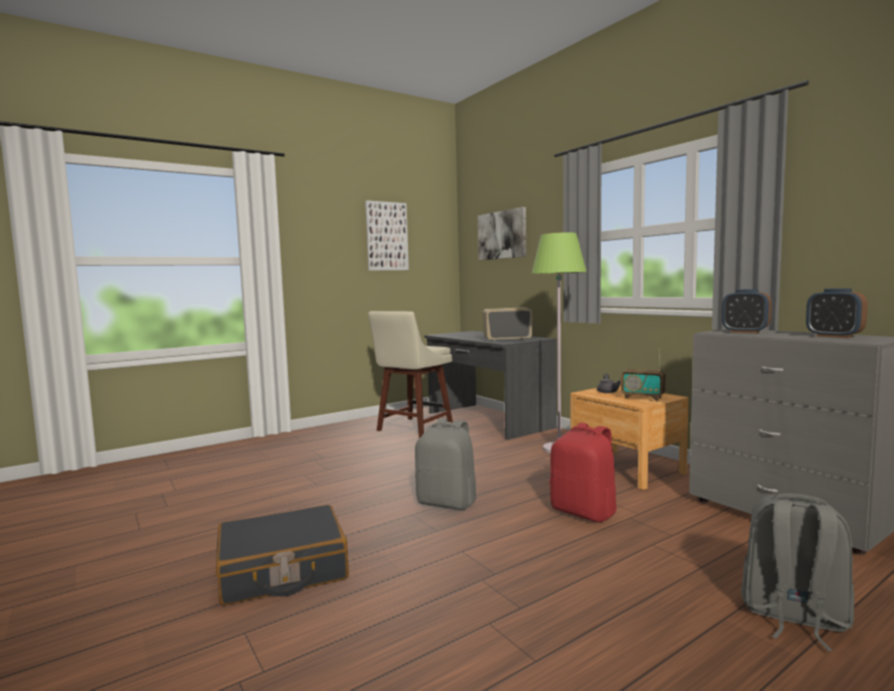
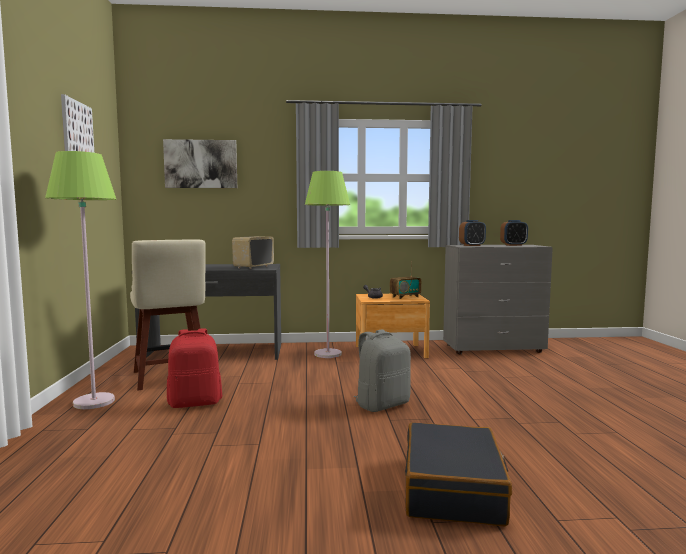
camera: 60 degrees left, 0 degrees up
red backpack [549,423,617,522] -> red backpack moved to [167,328,222,408]
grey backpack [741,493,854,651] -> none
none -> green floor lamp [45,151,116,409]

